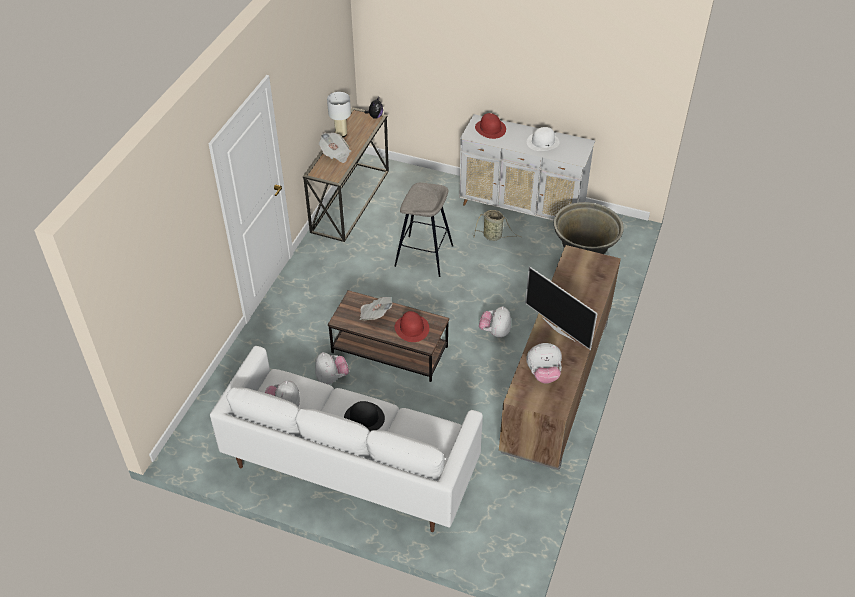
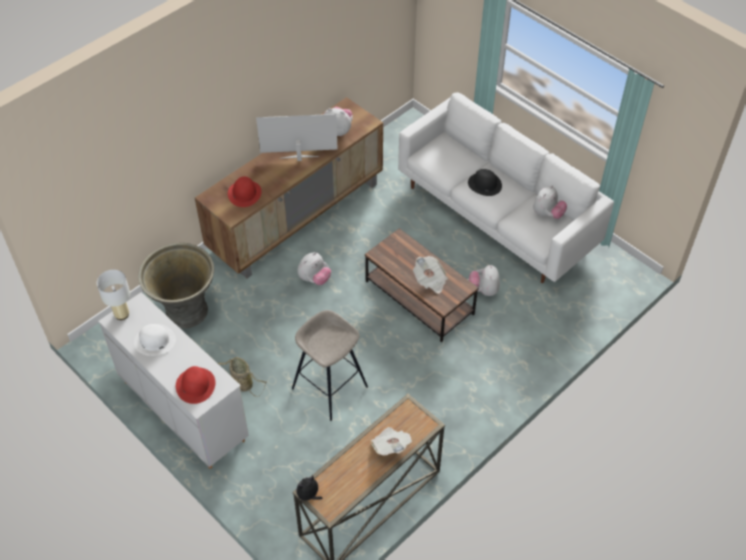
camera: 155 degrees left, 5 degrees up
white table lamp [327,92,351,138] -> white table lamp moved to [97,270,130,320]
red hat [395,311,429,342] -> red hat moved to [228,176,262,207]
television [525,266,598,350] -> television turned 75 degrees counterclockwise [256,114,338,161]

